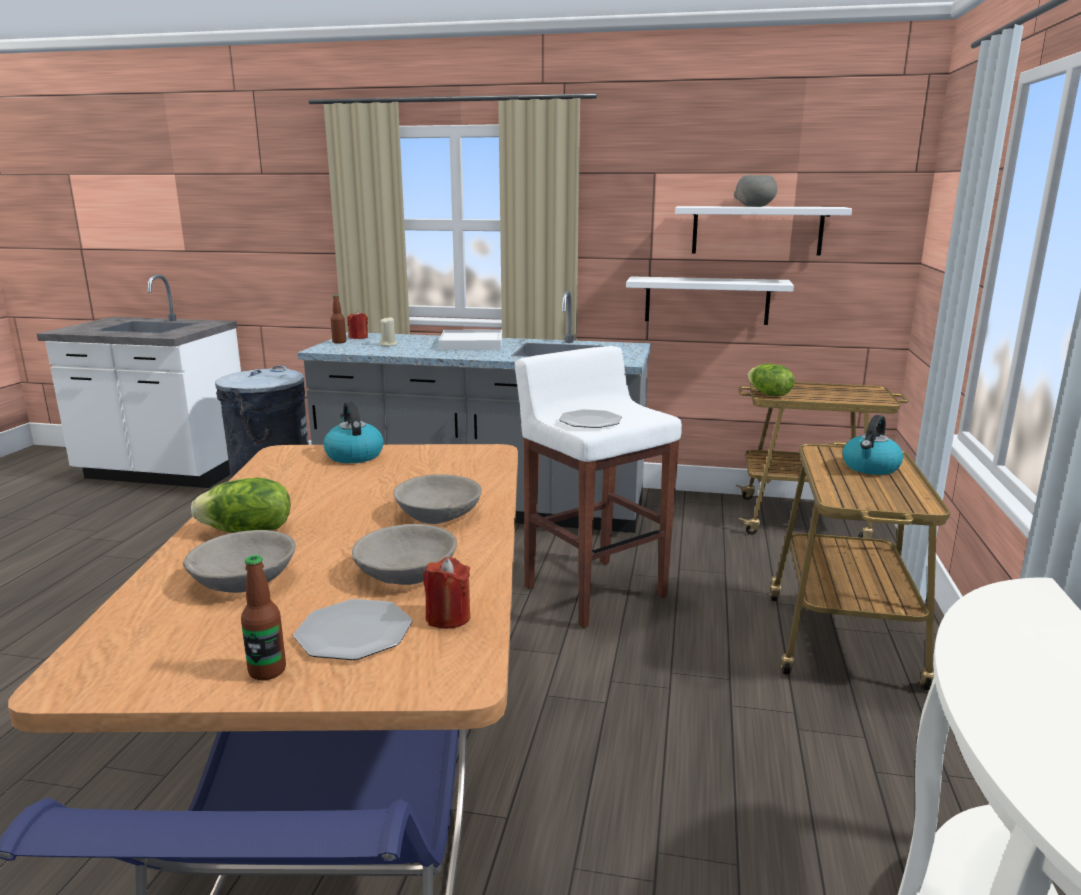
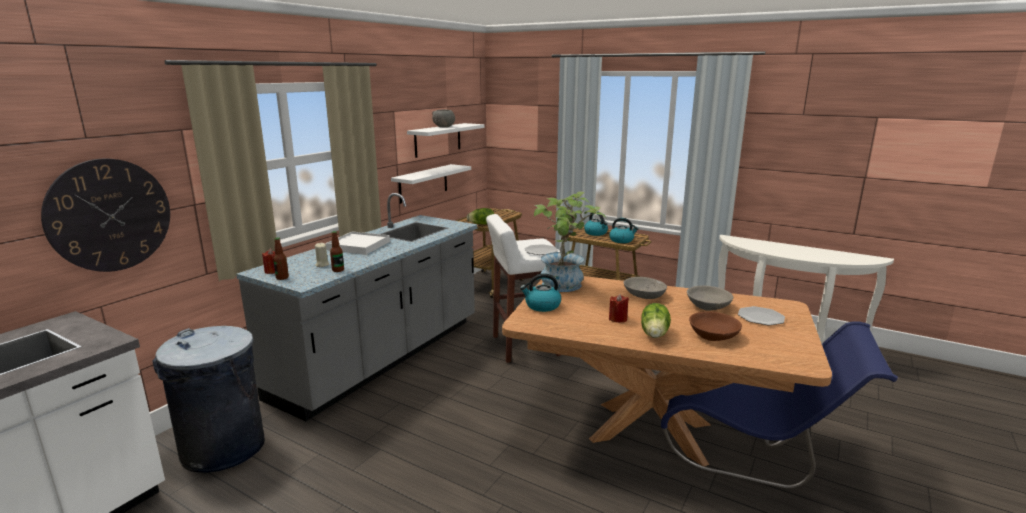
camera: 70 degrees left, 0 degrees up
grey bowl [183,530,296,593] -> brown bowl [689,311,742,341]
bottle [241,555,286,680] -> bottle moved to [330,231,344,272]
red candle [423,557,470,629] -> red candle moved to [609,294,629,323]
none -> wall clock [41,158,170,272]
none -> potted plant [533,191,606,292]
none -> kettle [609,218,639,243]

